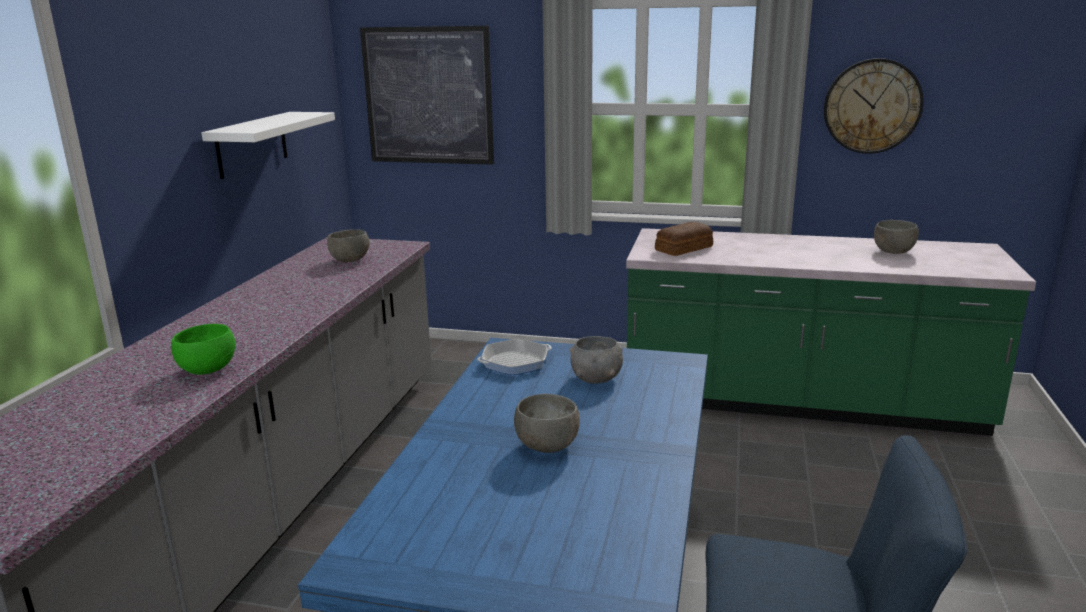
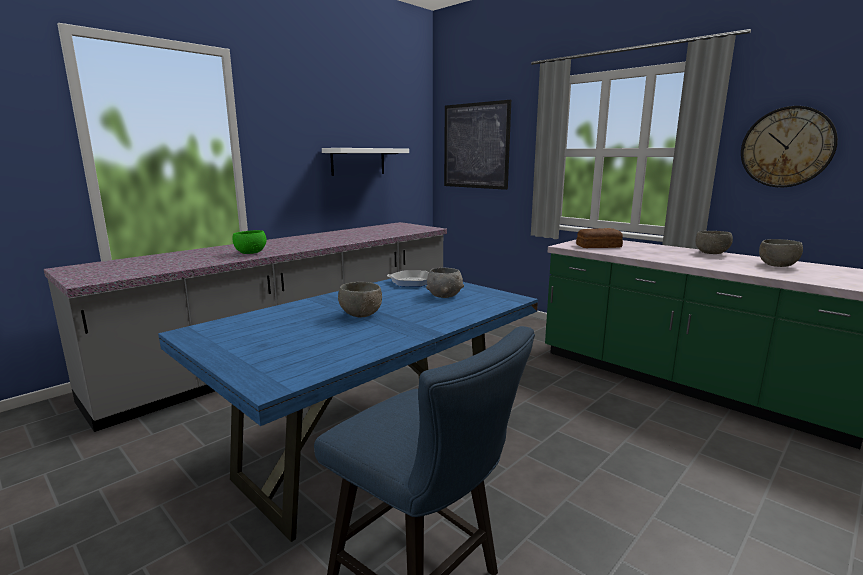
camera: 30 degrees right, 5 degrees down
grey bowl [327,229,370,262] -> grey bowl moved to [696,231,733,254]

